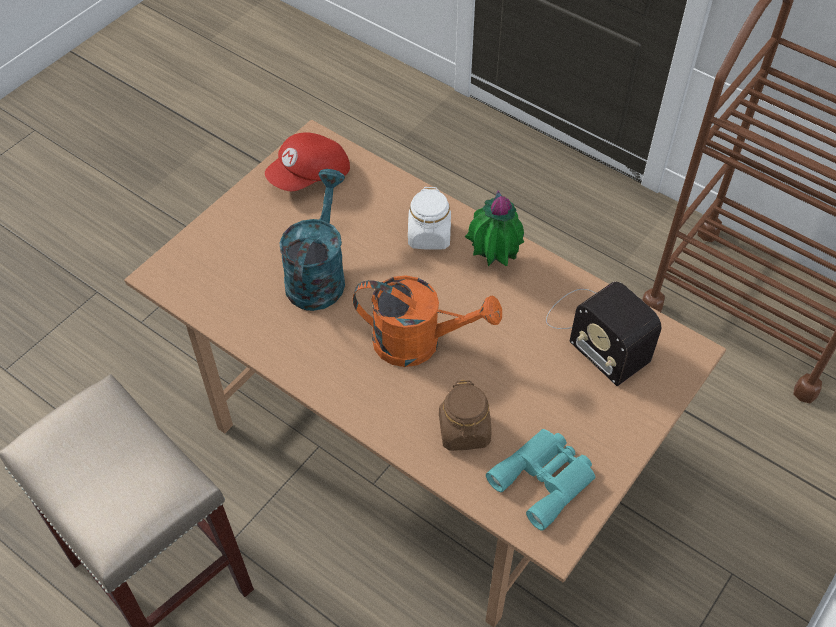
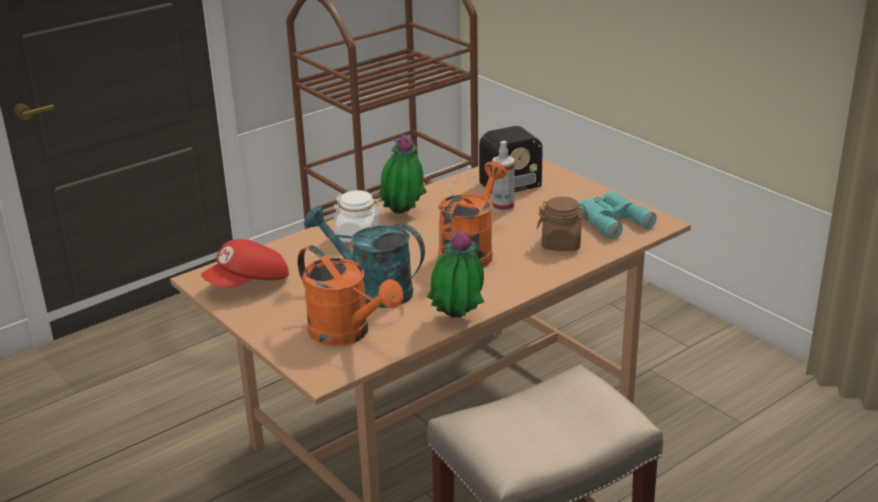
camera: 75 degrees left, 25 degrees down
red cap [265,132,350,191] -> red cap turned 75 degrees clockwise [201,239,289,287]
none -> orange watering can [297,245,403,346]
none -> potted plant [427,231,484,318]
none -> spray bottle [492,141,515,212]

